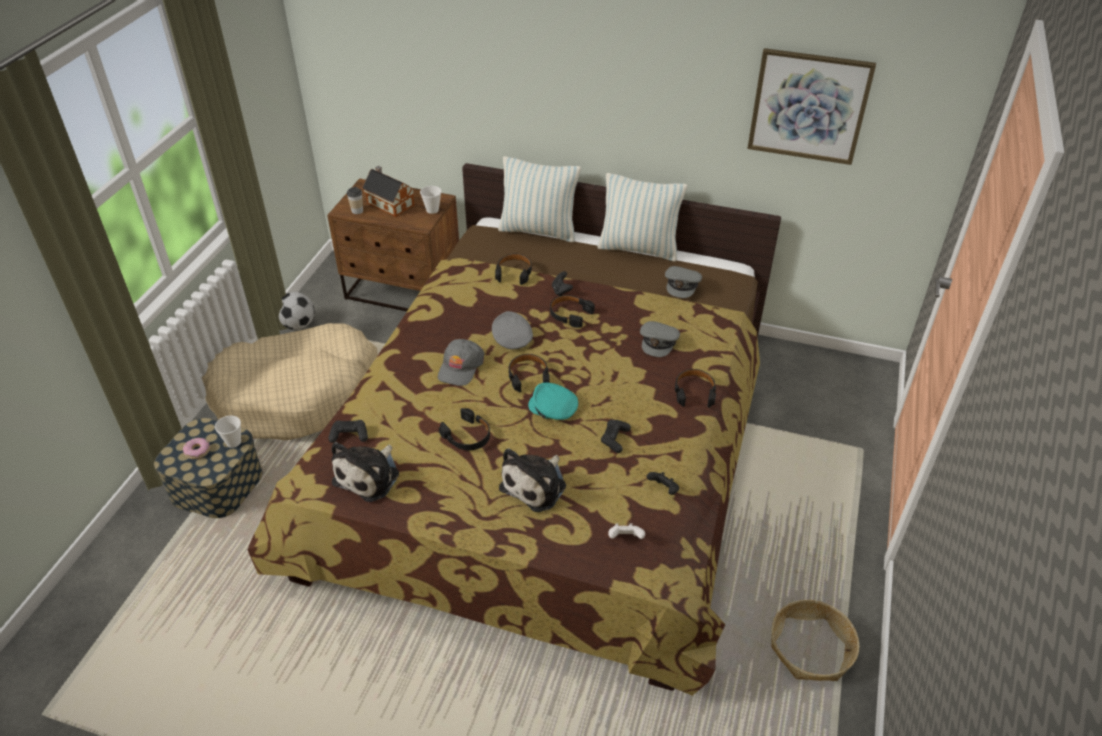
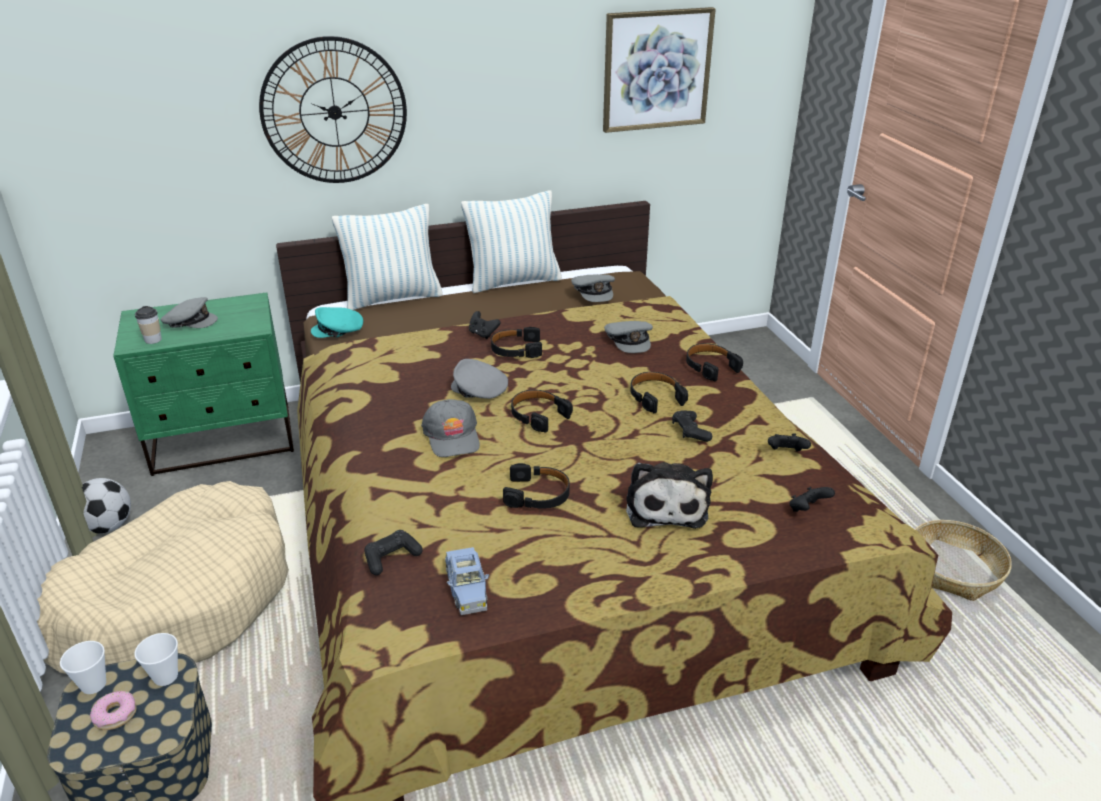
camera: 35 degrees left, 10 degrees down
brown nightstand [327,179,459,311] -> green nightstand [113,293,294,476]
plush toy [332,442,399,502] -> blue toy car [445,547,489,615]
toy house [362,166,415,217] -> grey cap [161,297,218,328]
cup [420,186,442,214] -> cup moved to [60,641,106,694]
black headphones [495,254,531,285] -> black headphones moved to [630,372,688,413]
turquoise cap [528,383,578,420] -> turquoise cap moved to [311,307,363,338]
white game controller [608,523,645,539] -> black game controller [790,487,835,512]
none -> wall clock [259,36,407,183]

